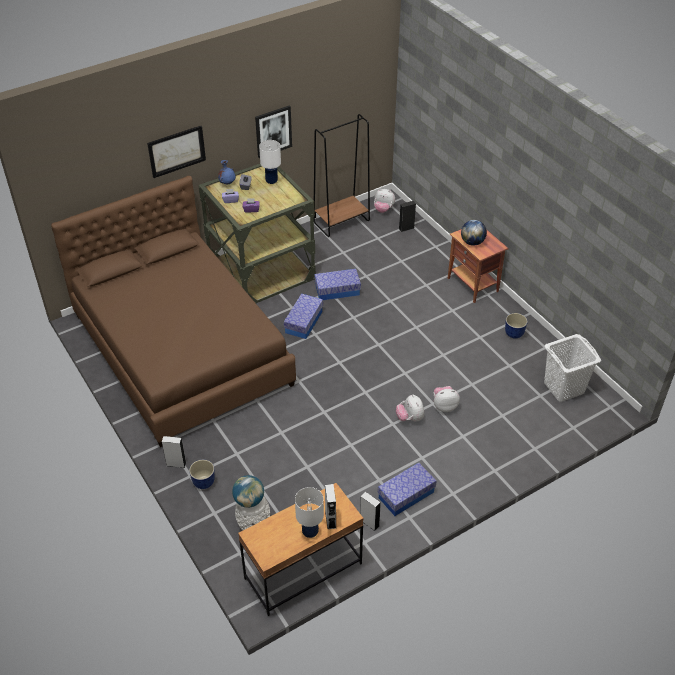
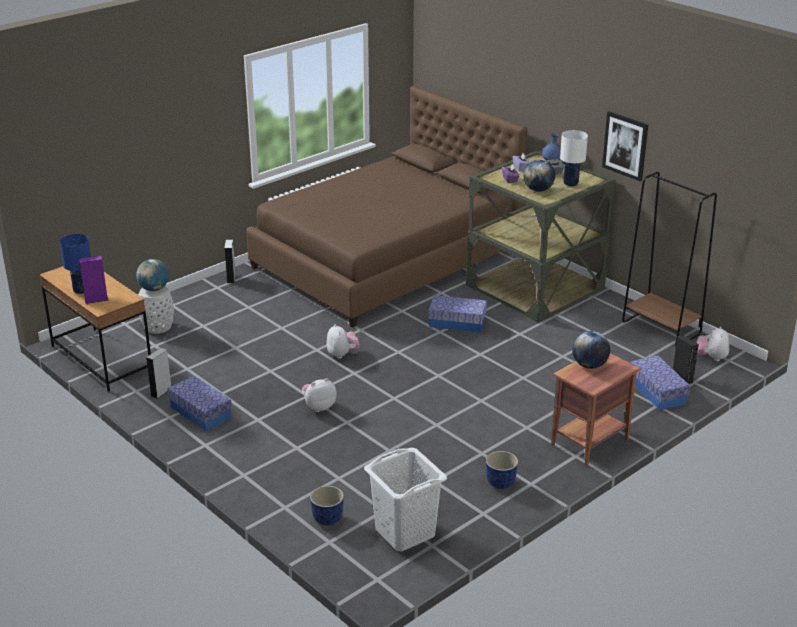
camera: 80 degrees right, 15 degrees down
picture [147,126,206,178] -> none
planter [189,460,215,489] -> planter moved to [310,486,344,526]
white table lamp [295,487,324,538] -> blue table lamp [59,234,91,294]
storage box [314,269,361,300] -> storage box moved to [630,355,690,410]
grey speaker [325,484,336,529] -> purple speaker [79,256,108,304]
plush toy [434,386,460,412] -> plush toy moved to [327,324,360,359]
none -> globe [523,160,555,192]

